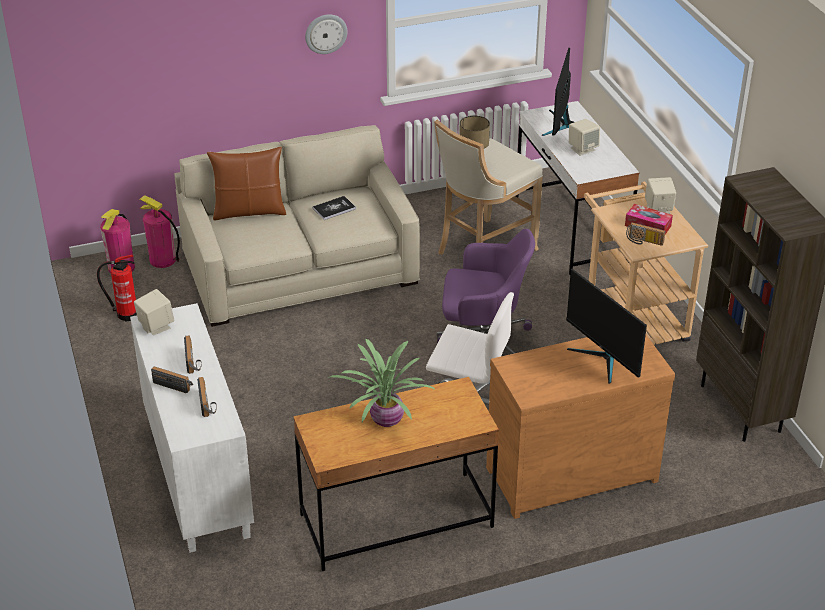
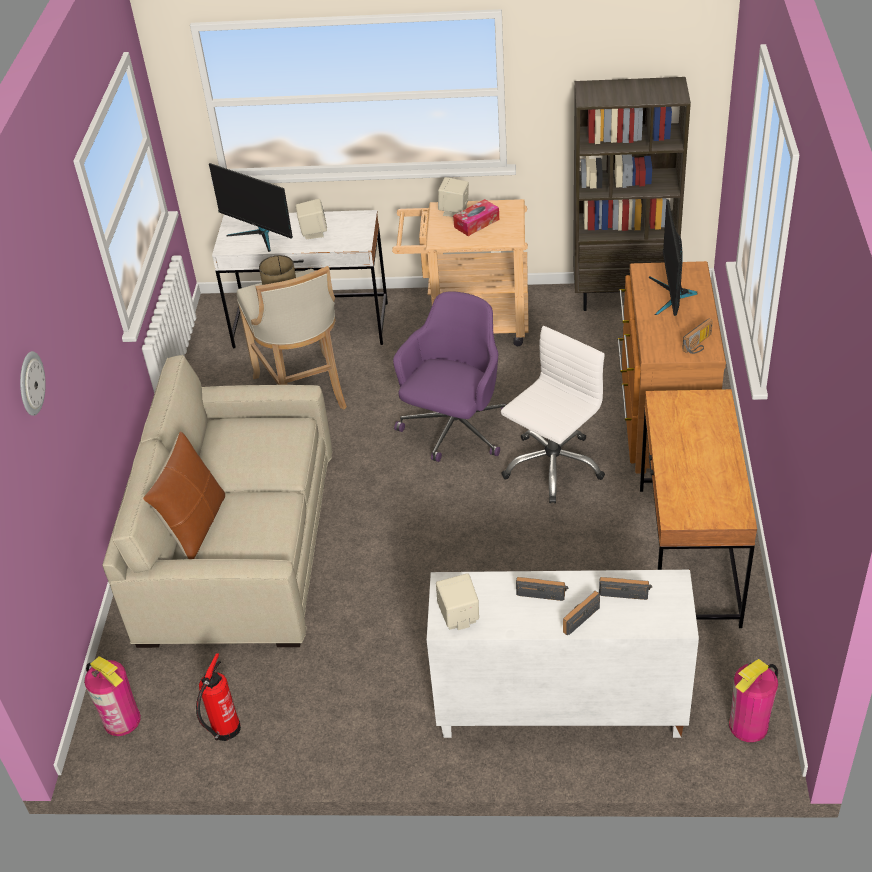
camera: 65 degrees left, 5 degrees up
fire extinguisher [139,195,180,268] -> fire extinguisher moved to [729,659,778,742]
wall clock [305,14,347,54] -> wall clock moved to [20,351,46,416]
book [312,196,356,220] -> none
potted plant [327,339,436,427] -> none
monitor [566,269,647,384] -> monitor turned 105 degrees clockwise [648,199,697,316]
radio [626,222,665,246] -> radio moved to [682,319,713,354]

